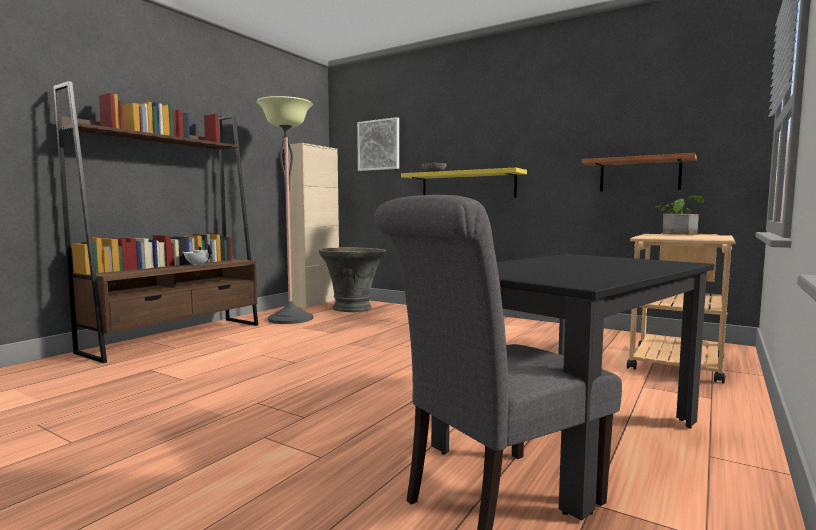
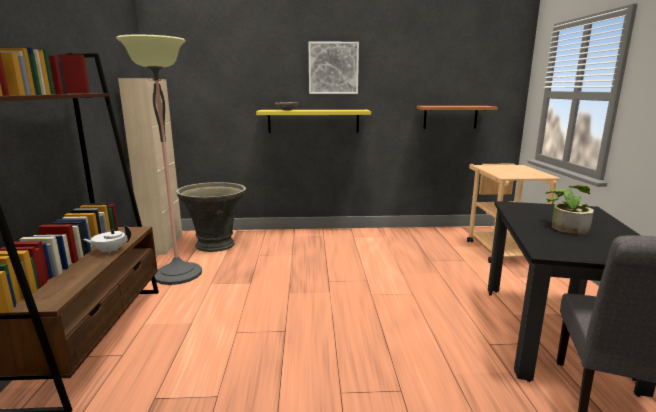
camera: 35 degrees left, 10 degrees up
picture [357,117,399,171] -> picture moved to [309,41,359,94]
potted plant [655,196,704,235] -> potted plant moved to [545,185,594,235]

